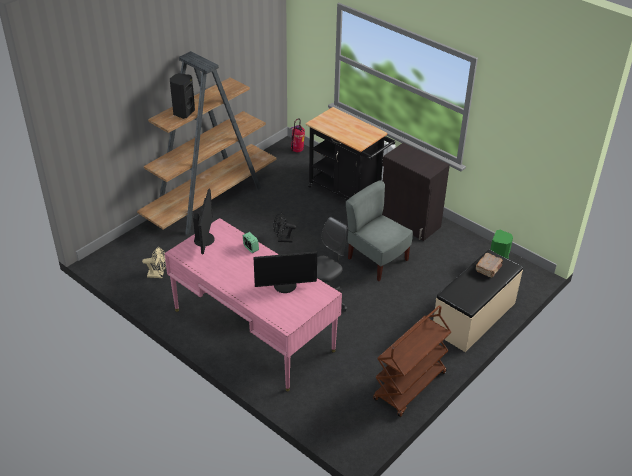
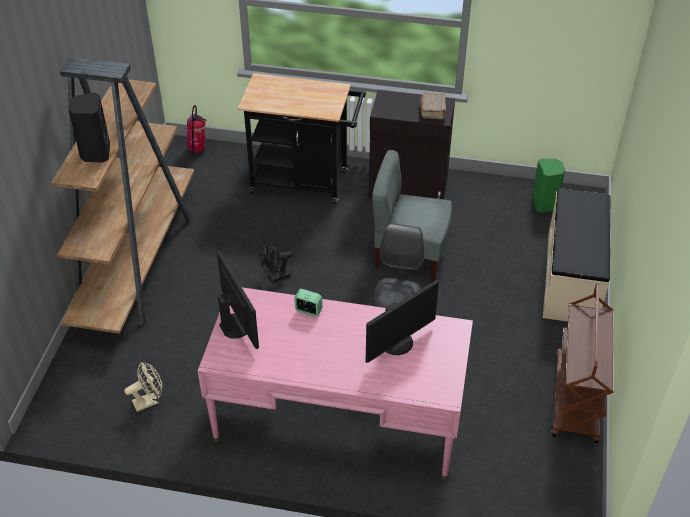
camera: 30 degrees left, 5 degrees up
brown book [476,253,503,277] -> brown book moved to [421,92,447,119]

